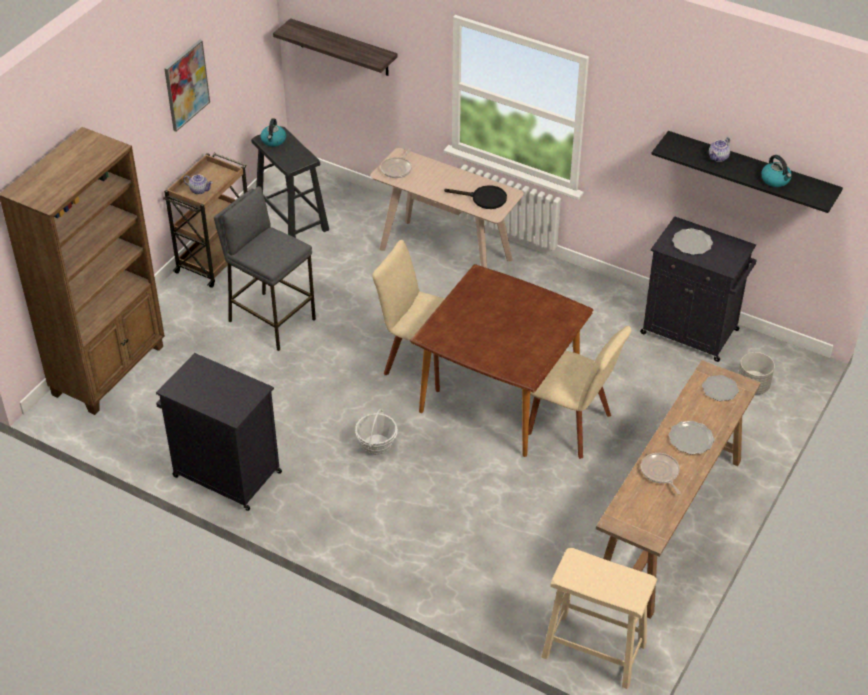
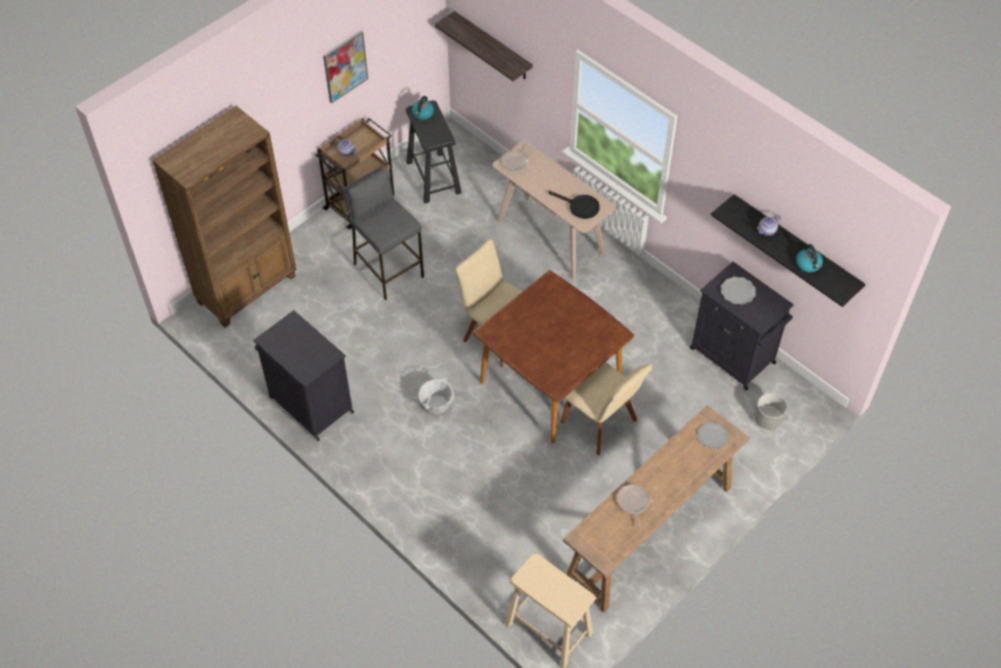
camera: 15 degrees right, 10 degrees up
plate [669,421,714,454] -> none

